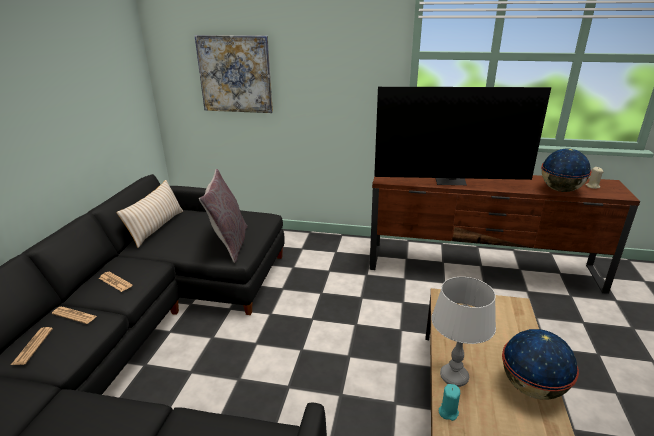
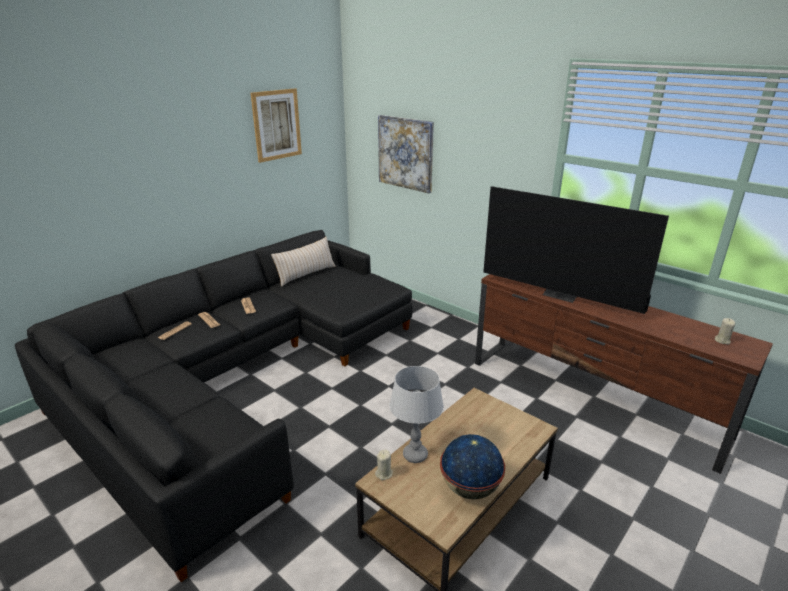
camera: 30 degrees right, 0 degrees up
grey pillow [199,169,247,263] -> none
turquoise candle [439,384,460,421] -> beige candle [375,449,393,480]
globe [541,149,592,192] -> none
none -> picture [251,88,302,163]

